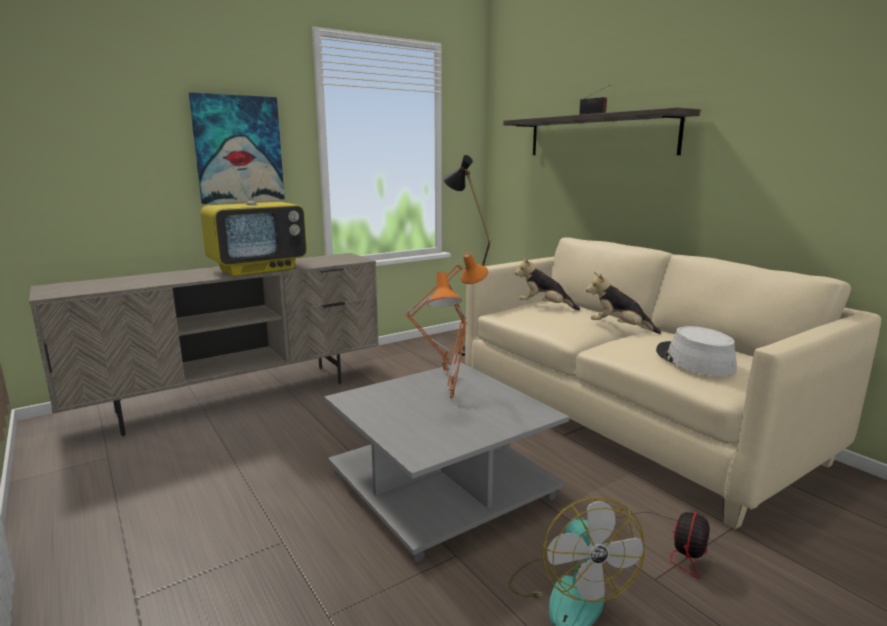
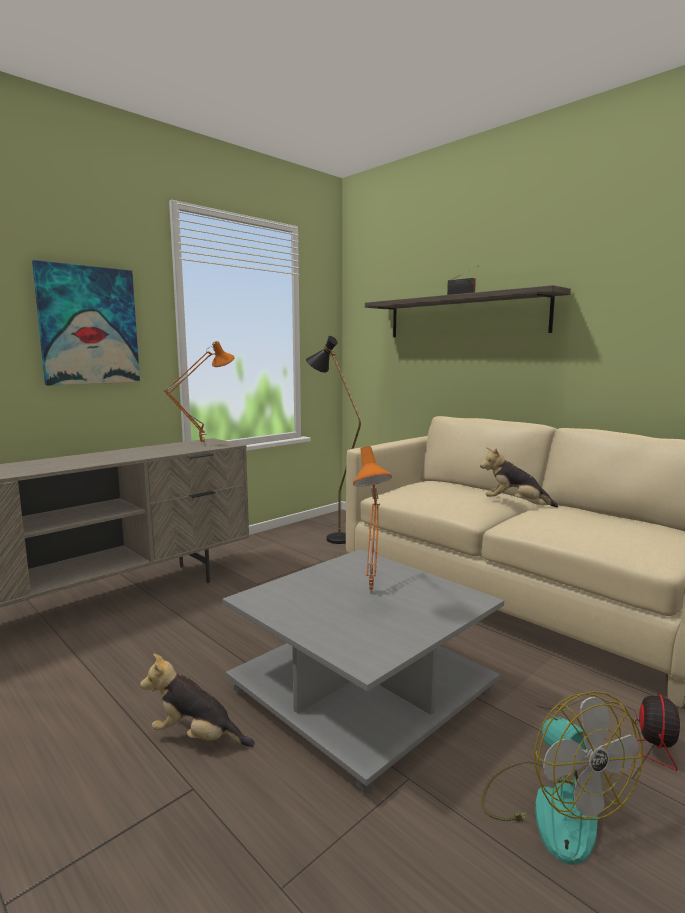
camera: 10 degrees left, 5 degrees down
television [200,164,307,276] -> none
orange table lamp [405,252,488,373] -> orange table lamp moved to [164,341,235,445]
plush toy [515,257,580,310] -> plush toy moved to [140,654,255,747]
grey hat [656,326,737,376] -> none

